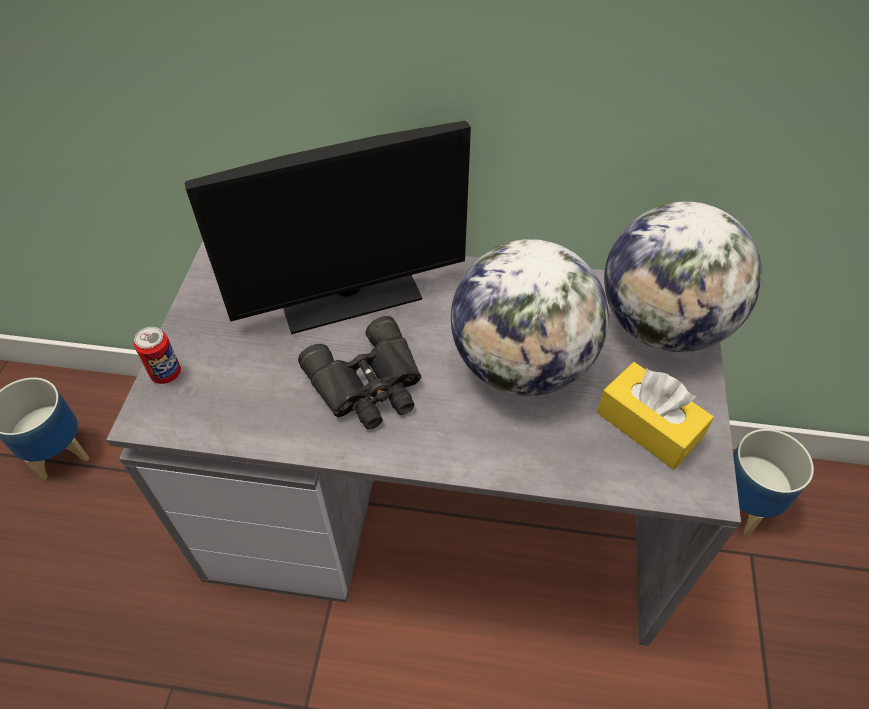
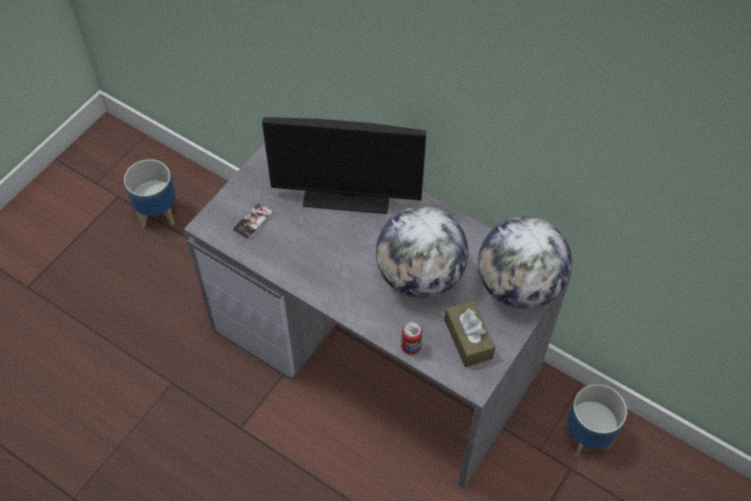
camera: 25 degrees right, 5 degrees up
can [134,327,181,384] -> can moved to [401,322,422,355]
black binoculars [298,316,421,429] -> none
yellow tissue box [597,362,714,469] -> brown tissue box [444,300,495,367]
none -> phone [232,203,274,240]

